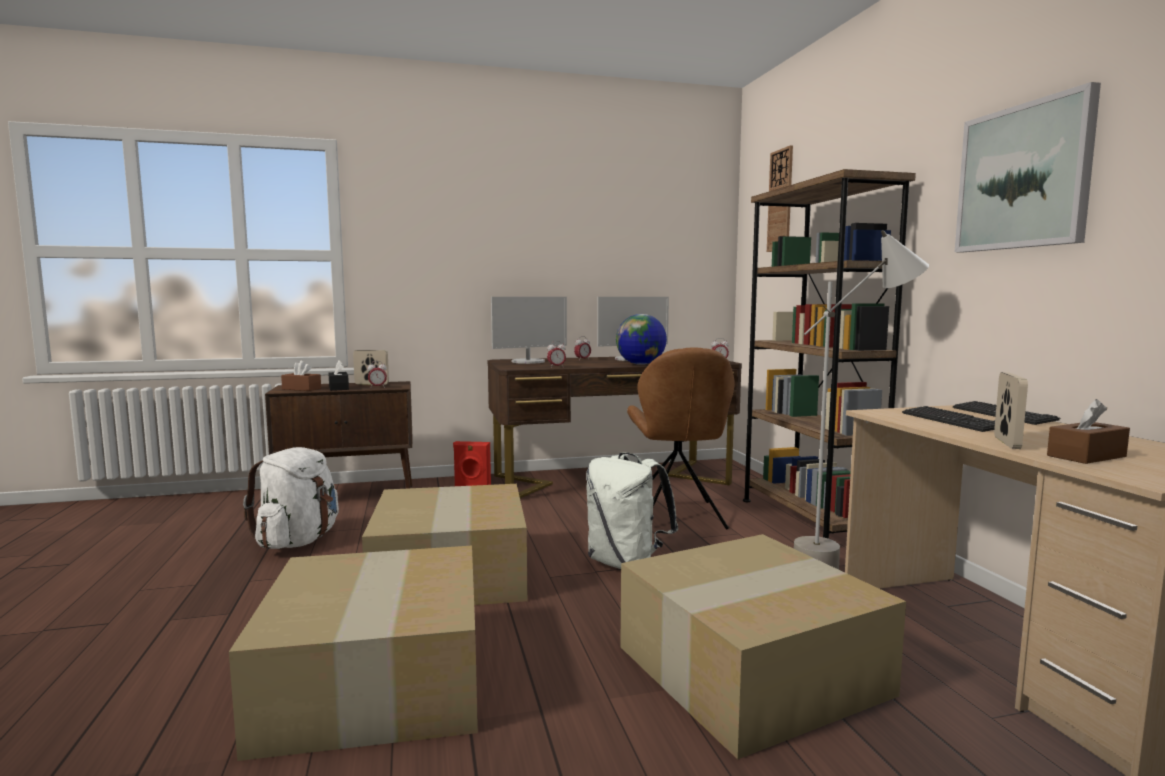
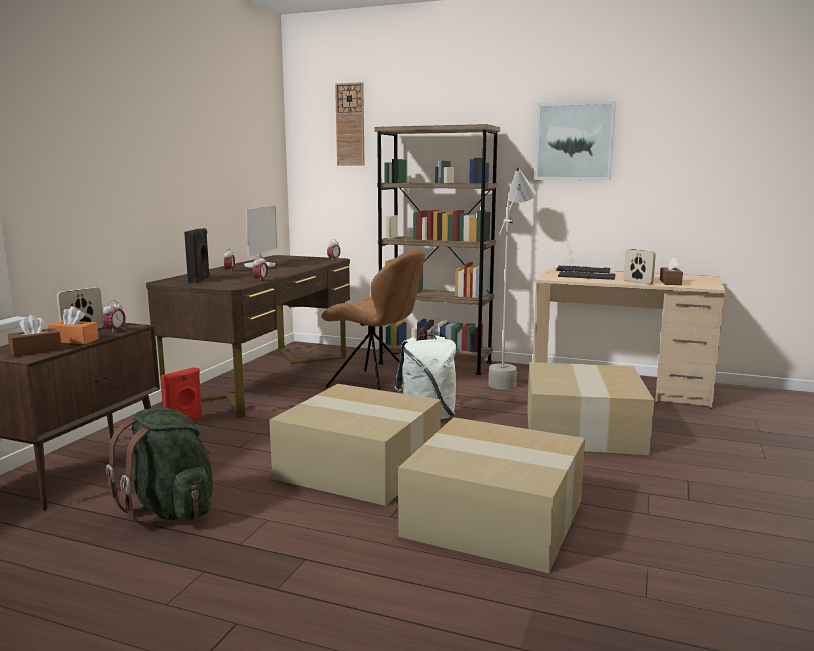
camera: 55 degrees left, 5 degrees up
white backpack [243,447,339,549] -> green backpack [106,407,213,527]
black tissue box [328,360,349,391] -> orange tissue box [48,306,99,344]
monitor [491,297,567,364] -> black speaker [184,228,210,283]
globe [616,314,667,365] -> none

